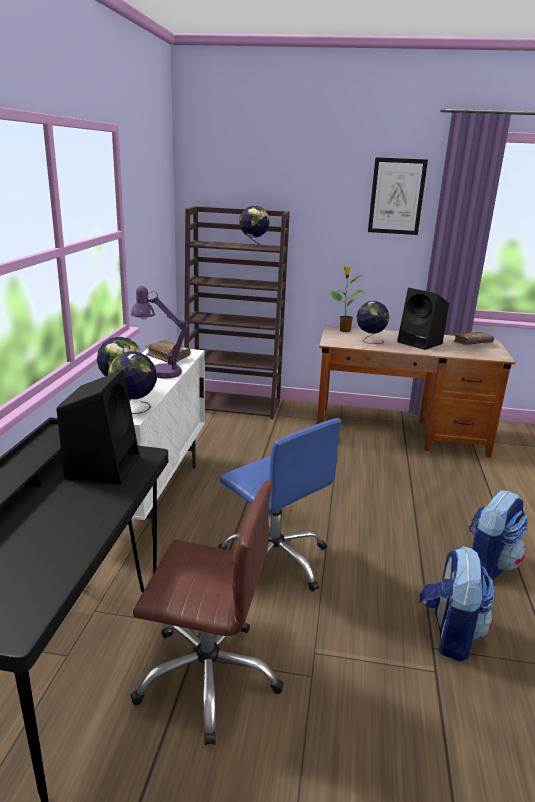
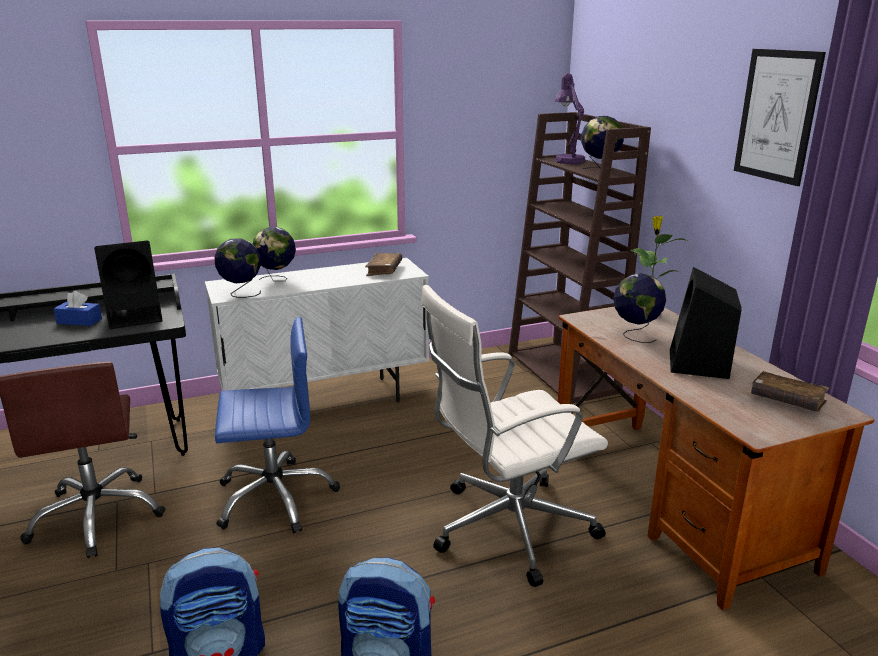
camera: 60 degrees right, 0 degrees up
purple table lamp [131,286,189,379] -> purple table lamp moved to [555,73,585,164]
blue office chair [218,418,342,591] -> blue office chair turned 120 degrees counterclockwise [215,317,340,533]
none -> blue tissue box [54,291,102,326]
none -> white office chair [421,285,608,587]

